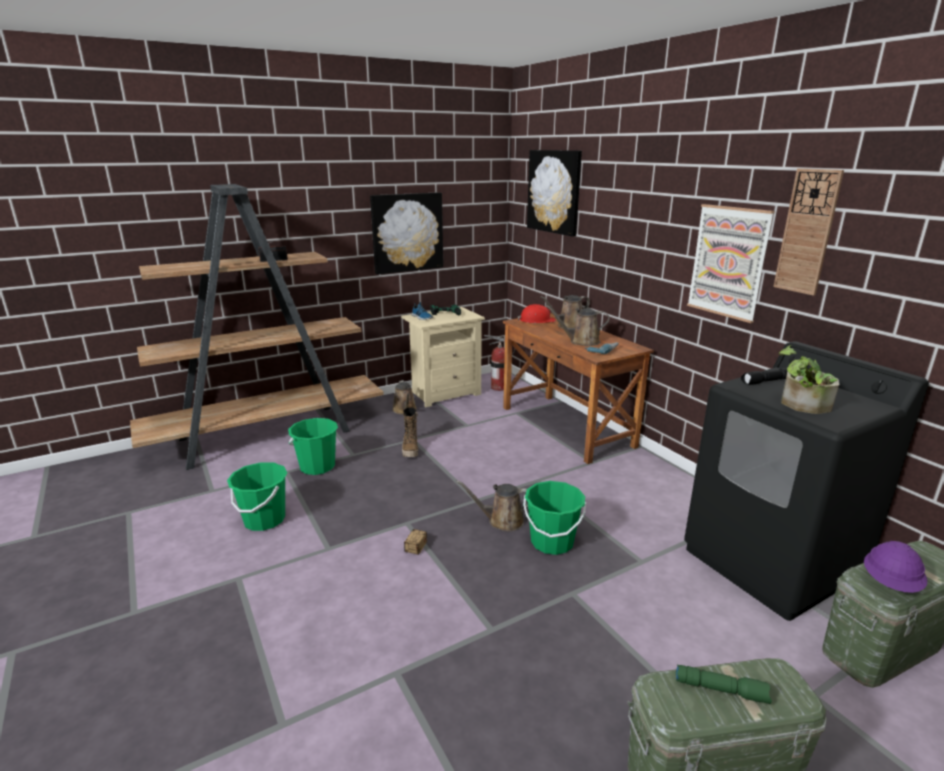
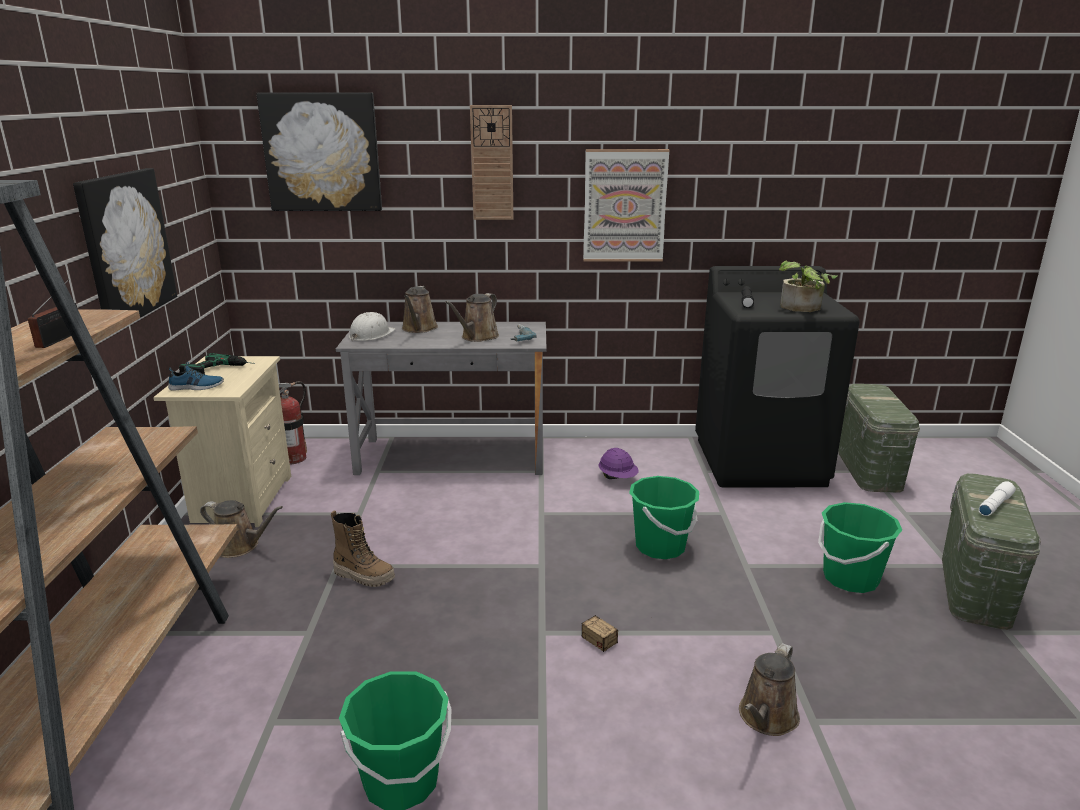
camera: 60 degrees left, 0 degrees up
green bucket [288,418,338,475] -> green bucket moved to [818,502,902,593]
brown watering can [456,480,528,531] -> brown watering can moved to [739,643,800,736]
brown desk [503,313,654,464] -> grey desk [336,322,547,475]
red hard hat [517,304,556,323] -> white hard hat [349,312,396,341]
green flashlight [676,665,772,704] -> white flashlight [979,481,1016,516]
wall clock [773,168,844,296] -> wall clock moved to [470,105,513,220]
purple hard hat [864,541,928,593] -> purple hard hat moved to [599,448,639,479]

